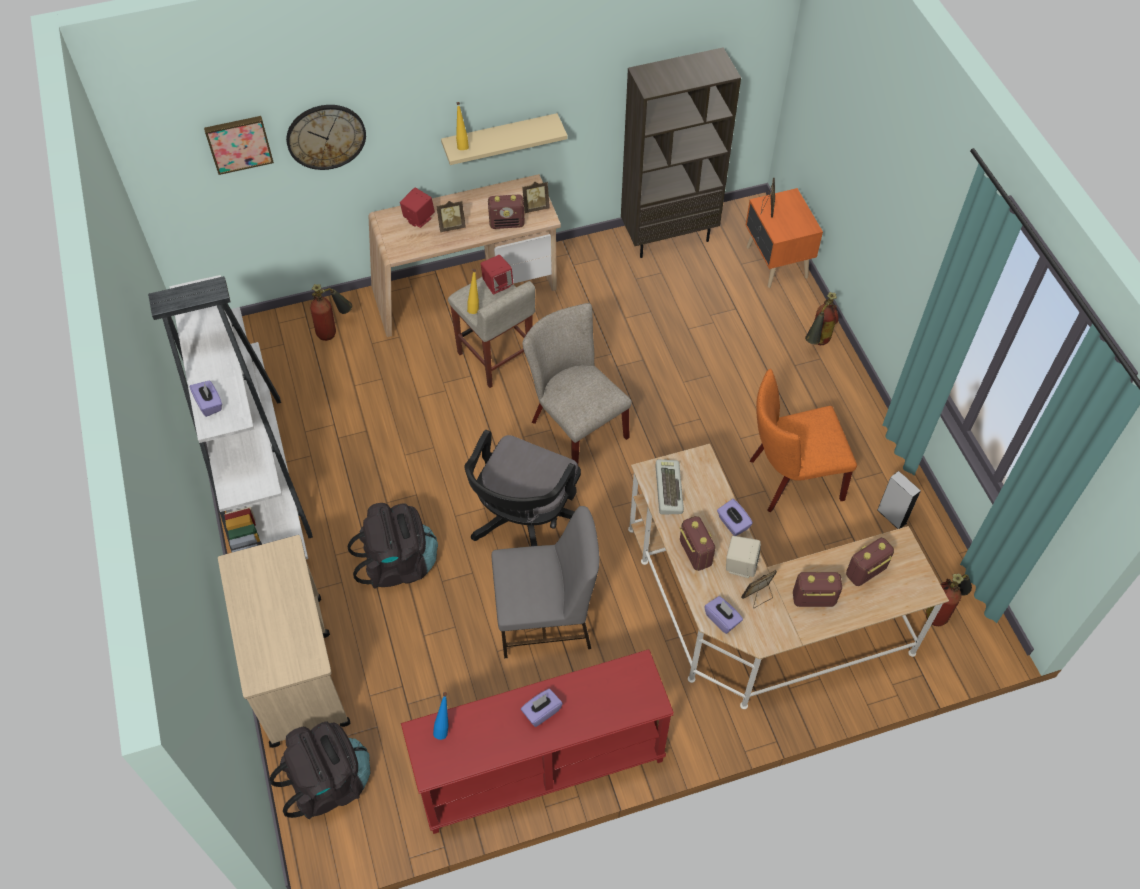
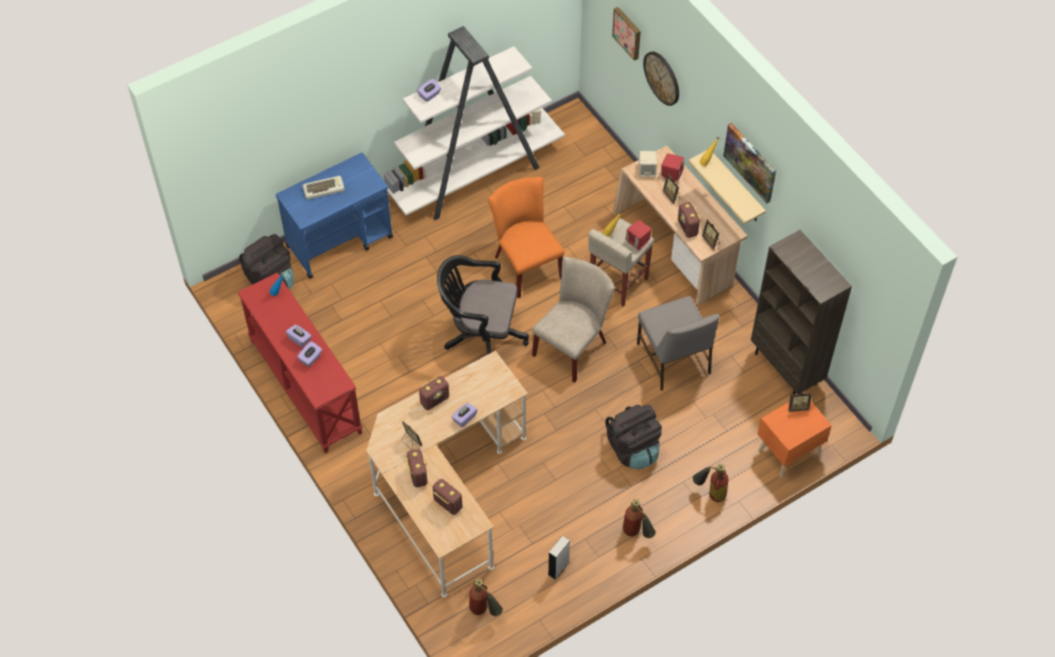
camera: 75 degrees right, 0 degrees up
beige cart [218,535,351,748] -> blue cart [276,153,393,279]
fire extinguisher [310,284,352,341] -> fire extinguisher moved to [623,499,656,538]
black backpack [348,503,438,589] -> black backpack moved to [605,405,662,469]
grey chair [492,506,600,658] -> grey chair moved to [637,296,720,391]
keyboard [656,459,684,515] -> keyboard moved to [303,176,345,199]
purple tissue box [704,596,743,634] -> purple tissue box moved to [297,341,322,367]
beige speaker [726,536,761,578] -> beige speaker moved to [639,151,657,177]
orange chair [749,369,857,512] -> orange chair moved to [489,177,564,298]
none -> picture [723,123,776,203]

